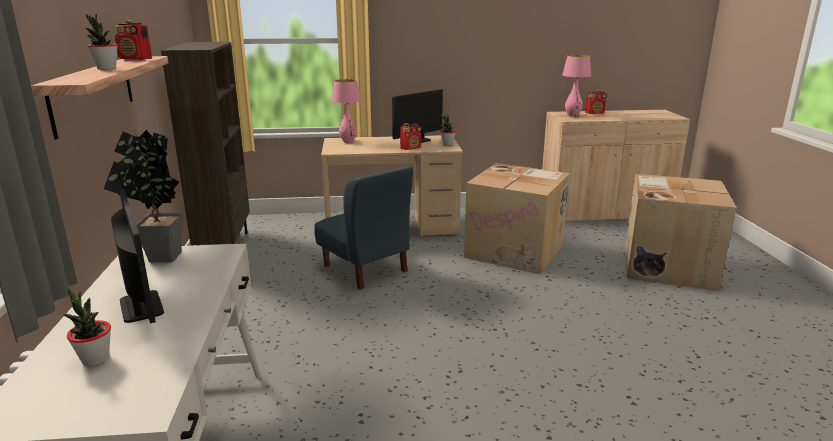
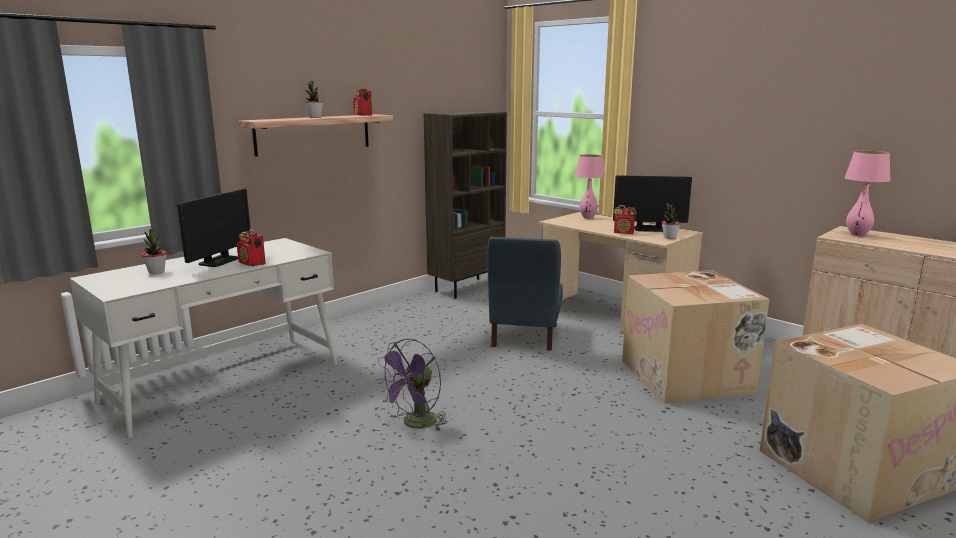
camera: 50 degrees right, 5 degrees down
potted plant [104,130,183,263] -> none
radio [585,90,607,114] -> radio moved to [237,229,266,266]
none -> purple fan [376,338,447,431]

